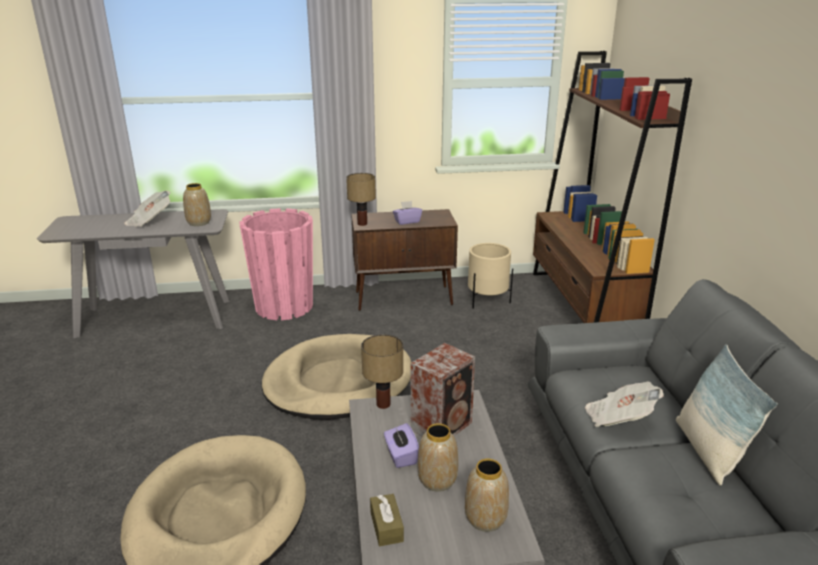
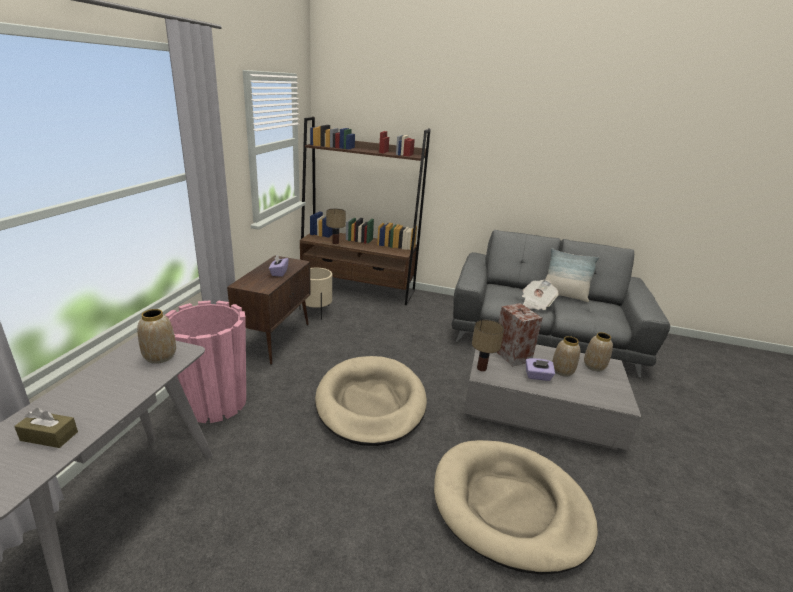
camera: 70 degrees left, 0 degrees up
newspaper [125,191,170,227] -> none
table lamp [346,173,376,226] -> table lamp moved to [326,209,346,244]
brown tissue box [370,494,404,546] -> brown tissue box moved to [14,408,78,448]

